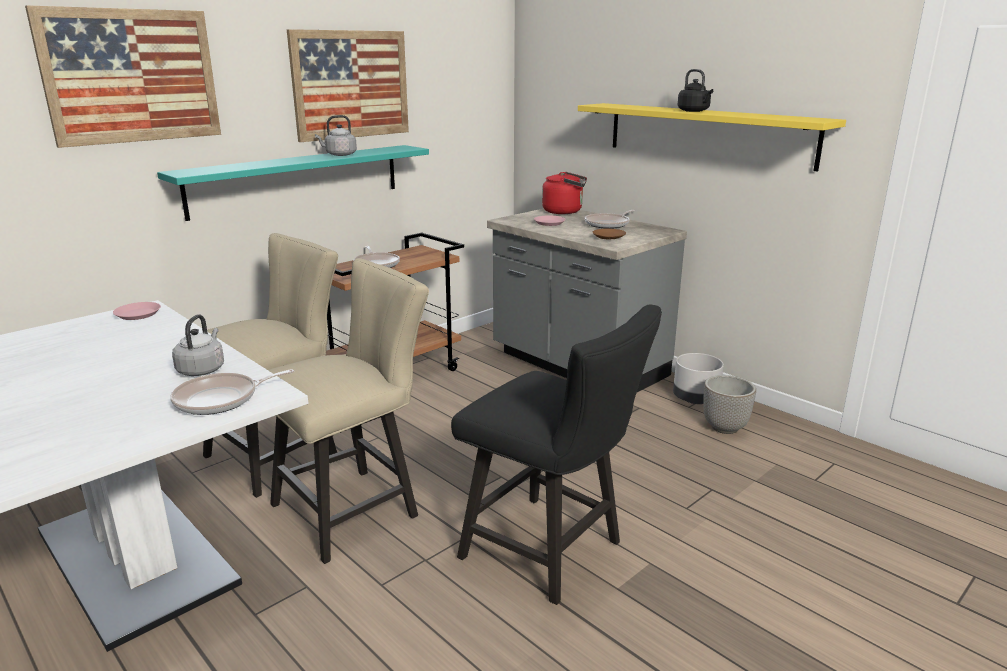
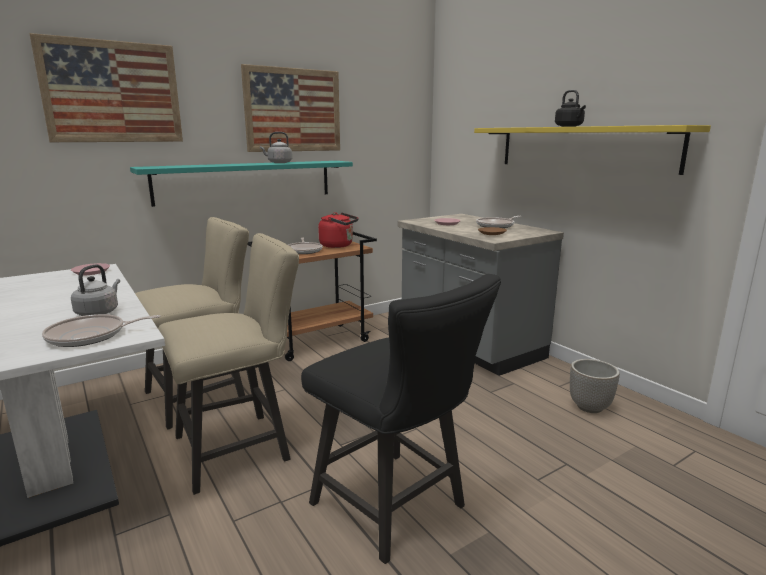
camera: 10 degrees right, 5 degrees down
red kettle [542,172,587,214] -> red kettle moved to [318,212,358,248]
grey planter [673,353,724,404] -> none

